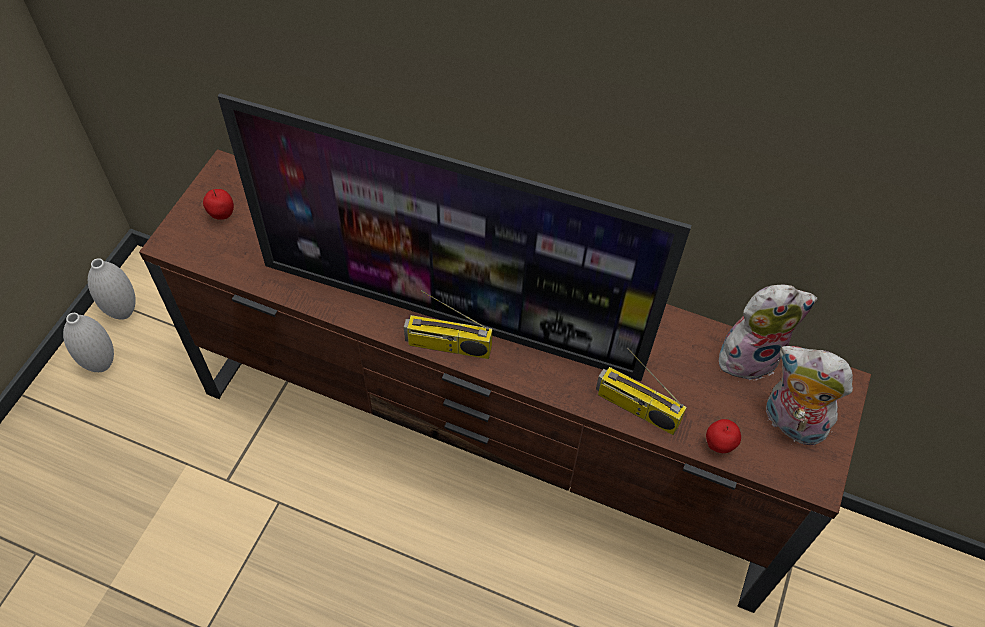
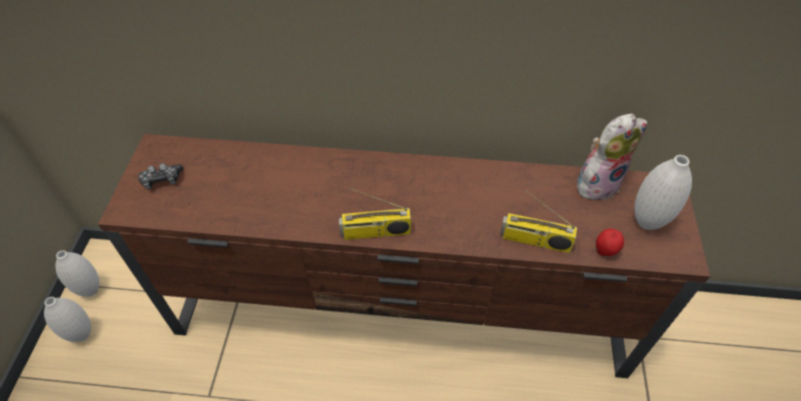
camera: 15 degrees left, 5 degrees down
apple [203,189,234,220] -> game controller [138,163,183,190]
television [218,93,691,381] -> none
plush toy [766,346,853,445] -> white vase [634,155,692,230]

